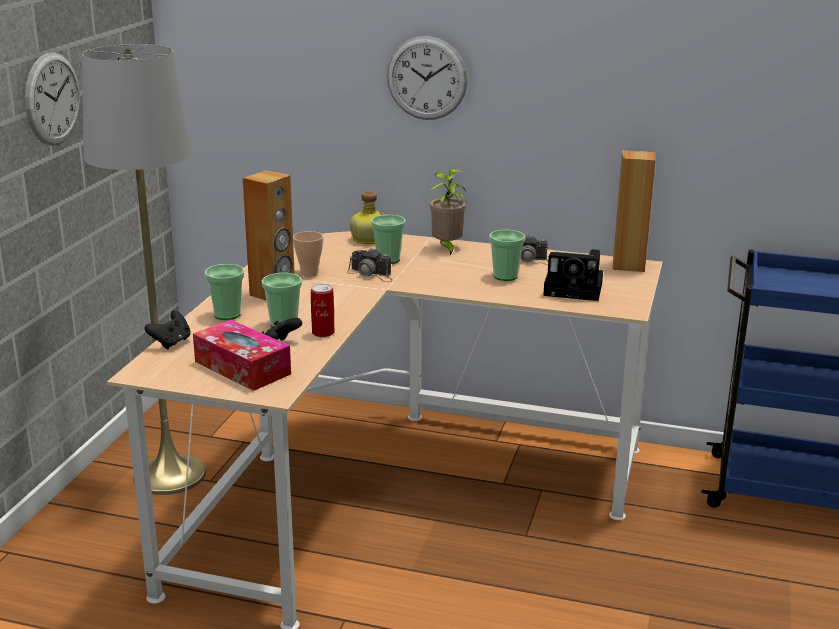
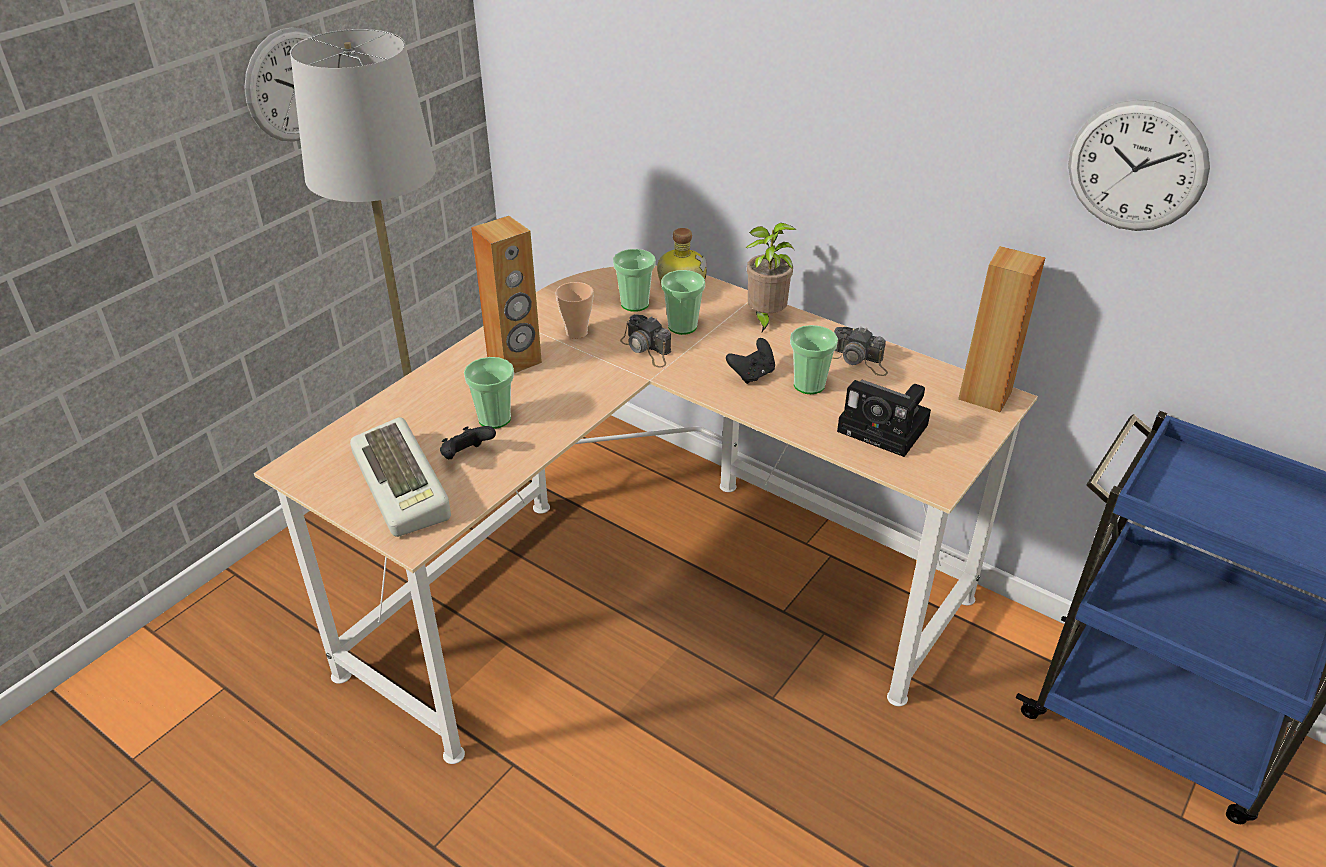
camera: 20 degrees right, 15 degrees up
black game controller [145,311,191,349] -> black game controller moved to [726,338,775,384]
tissue box [193,319,291,391] -> keyboard [350,417,451,537]
cup [205,264,244,320] -> cup moved to [613,249,656,312]
can [311,284,335,337] -> none
wall clock [387,36,468,120] -> wall clock moved to [1068,100,1210,231]

